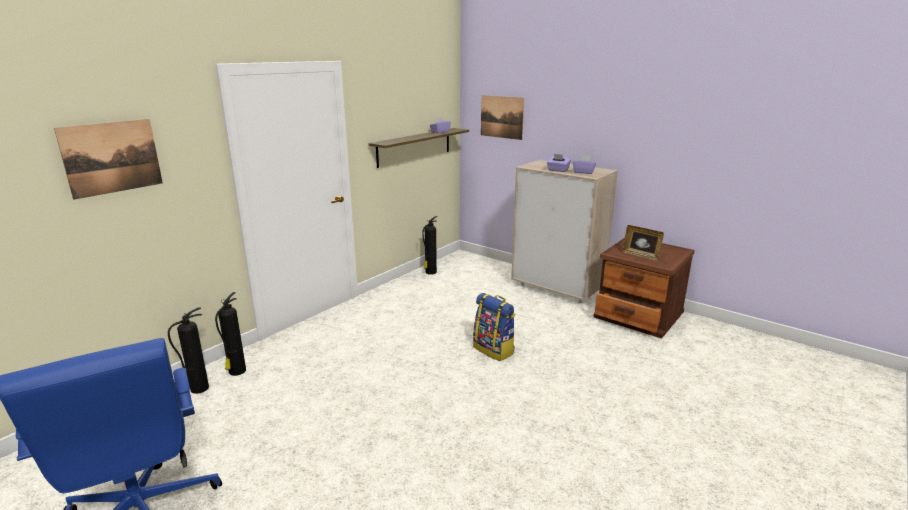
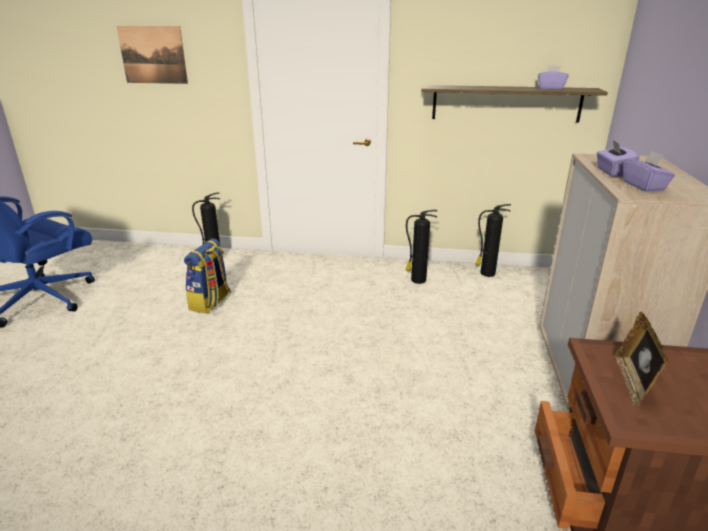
camera: 60 degrees right, 5 degrees up
fire extinguisher [168,307,209,394] -> fire extinguisher moved to [406,210,437,284]
backpack [473,293,515,361] -> backpack moved to [184,239,231,314]
picture [481,95,524,140] -> none

